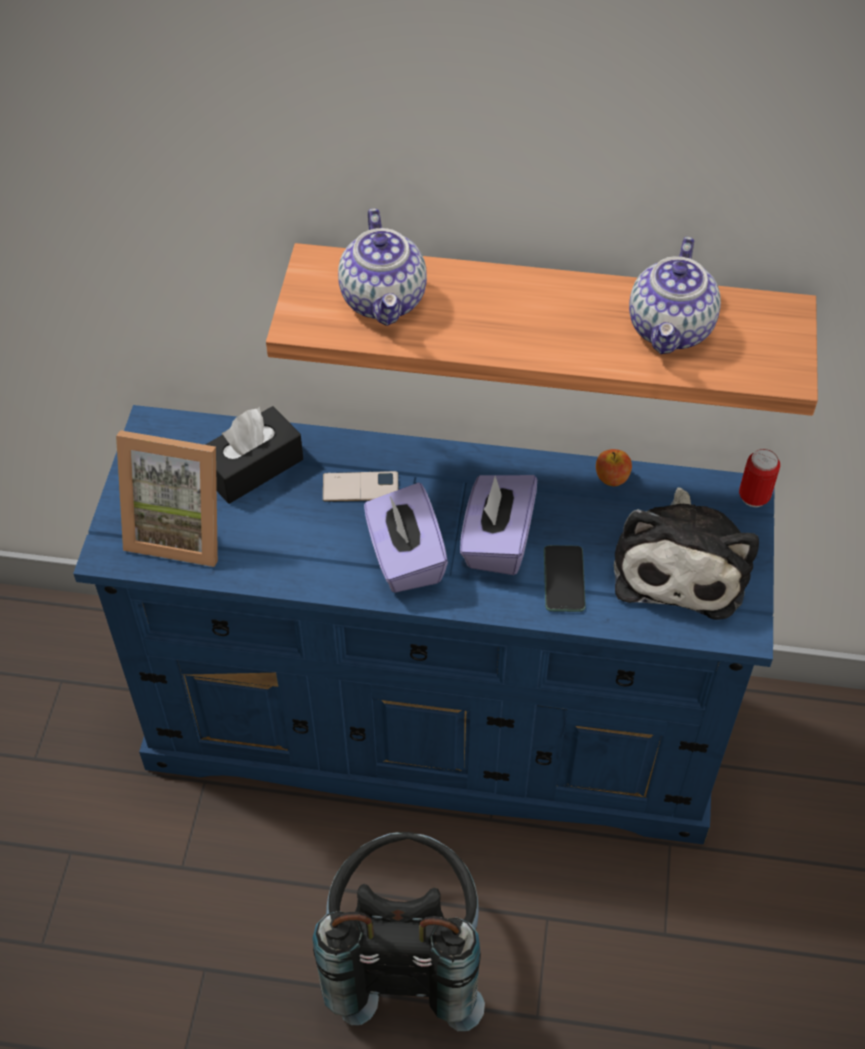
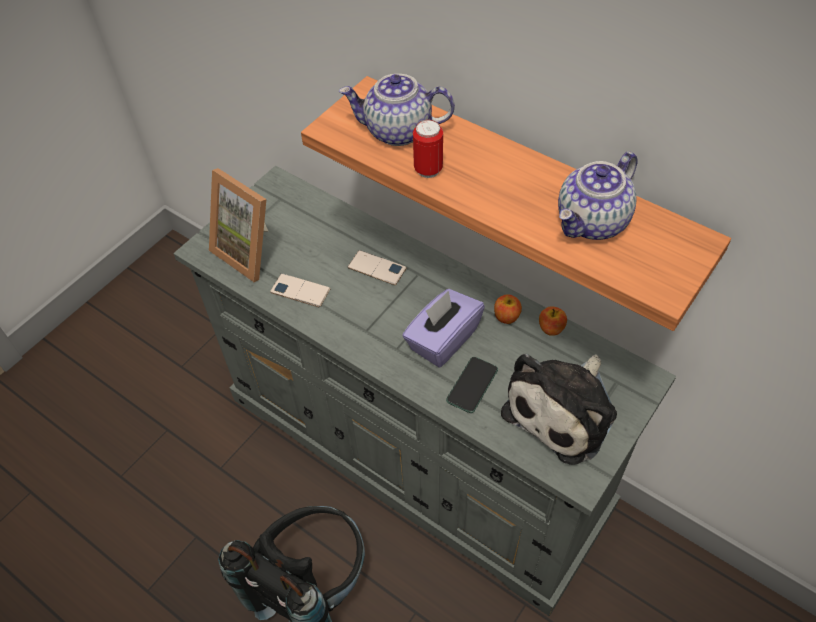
camera: 30 degrees right, 0 degrees up
blue dresser [73,405,774,845] -> grey dresser [173,166,676,616]
black tissue box [205,406,303,504] -> none
teapot [338,208,427,326] -> teapot turned 75 degrees clockwise [339,74,455,146]
purple tissue box [364,482,448,593] -> none
can [739,449,780,507] -> can moved to [413,120,443,178]
none -> phone [270,273,330,307]
none -> apple [494,294,522,324]

